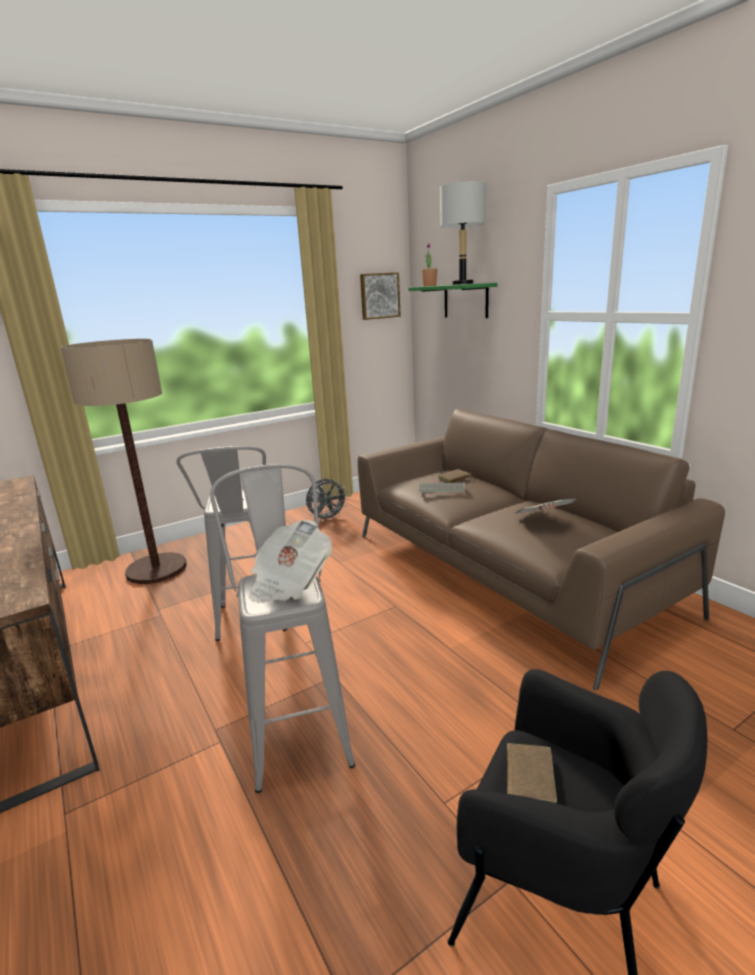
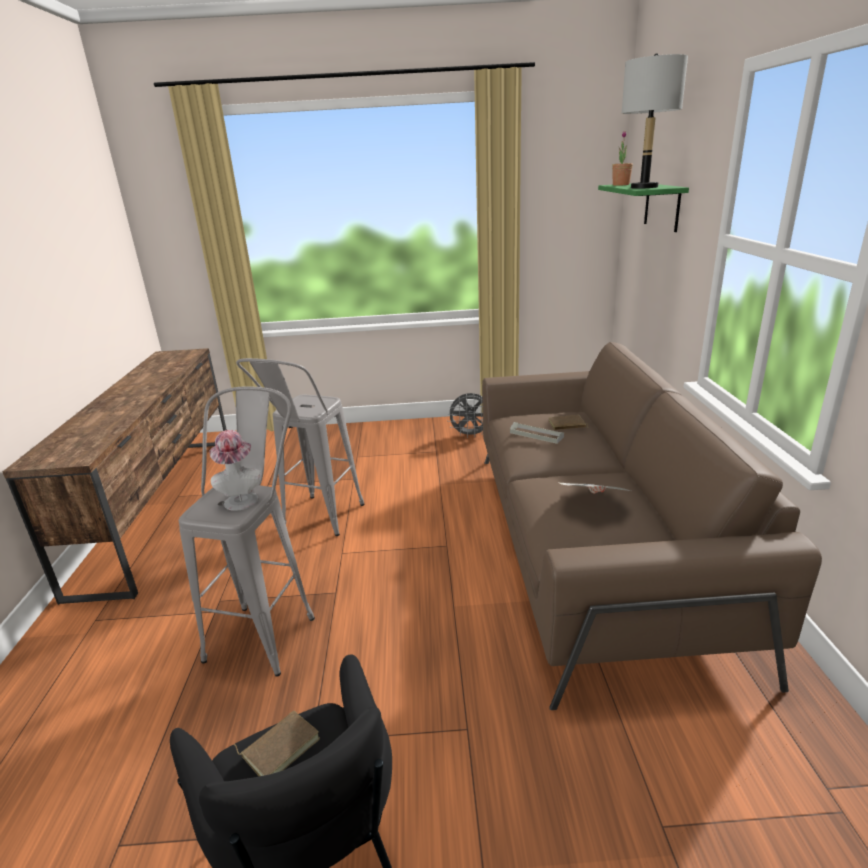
camera: 30 degrees right, 5 degrees up
floor lamp [60,339,187,584] -> none
newspaper [249,520,332,602] -> hat [209,430,261,511]
picture [360,272,401,320] -> none

